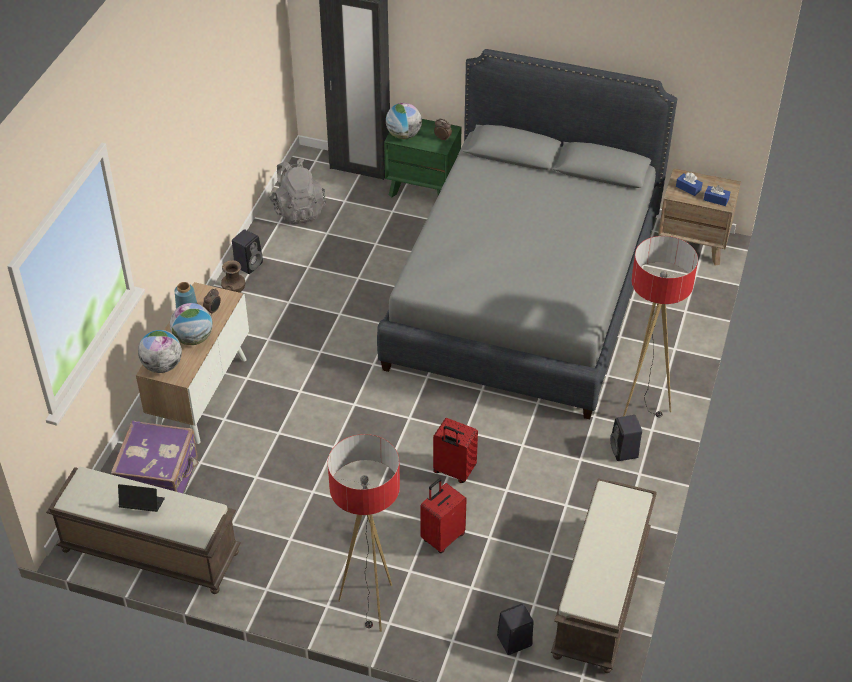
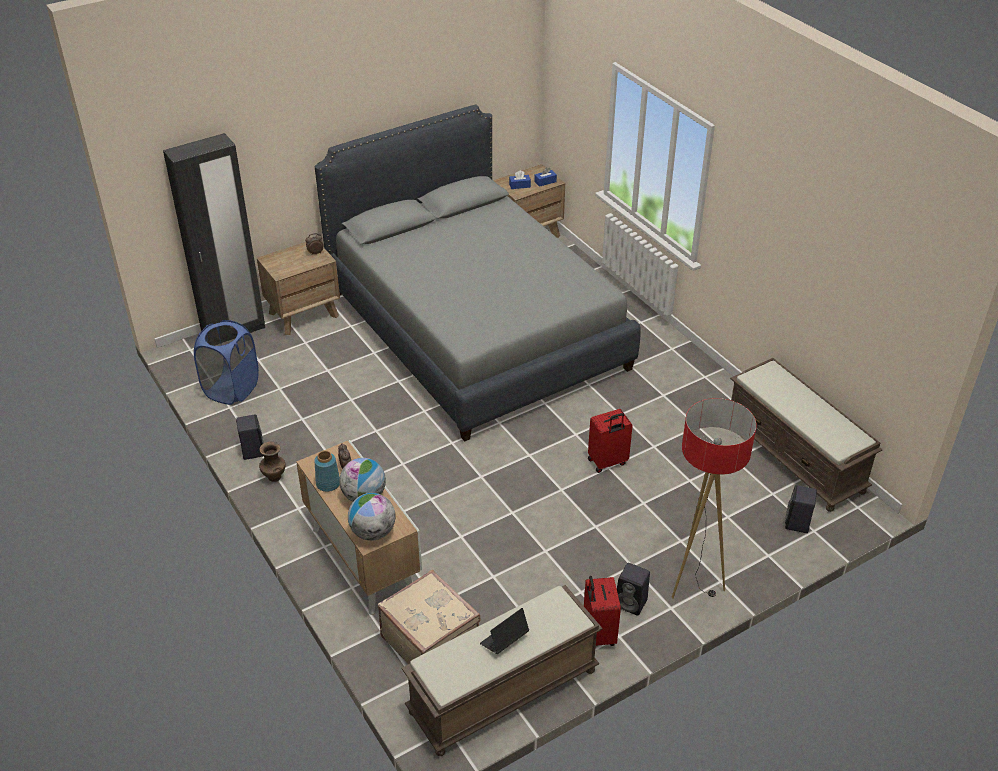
camera: 50 degrees left, 5 degrees down
purple suitcase [111,421,199,494] -> beige suitcase [378,570,480,664]
grey backpack [269,158,326,224] -> blue laundry basket [194,320,259,405]
green nightstand [384,119,462,197] -> brown nightstand [257,242,340,335]
globe [386,103,422,139] -> none
red suitcase [420,478,467,553] -> red suitcase moved to [584,576,621,646]
black speaker [610,415,642,461] -> black speaker moved to [617,563,650,616]
floor lamp [623,236,698,417] -> none

